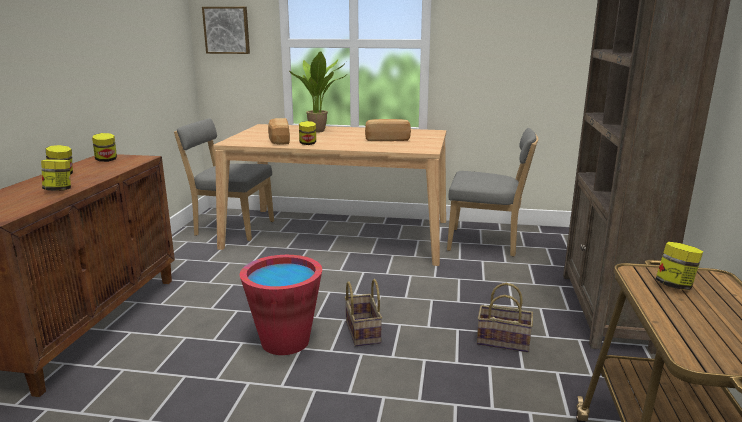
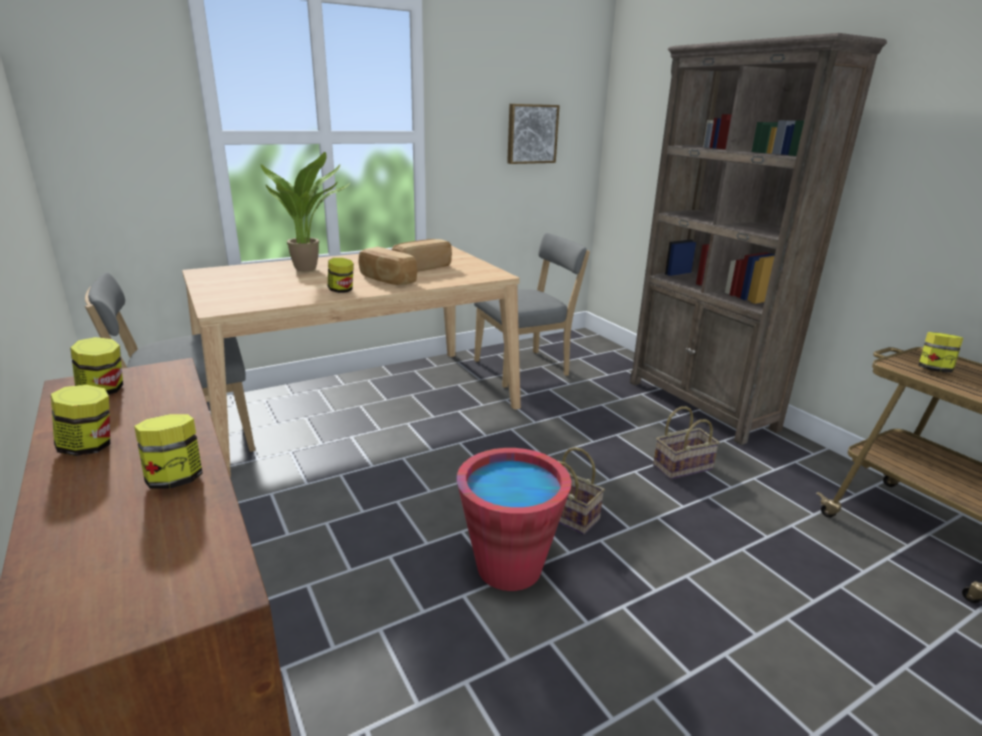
camera: 40 degrees left, 5 degrees up
picture [202,7,250,54] -> picture moved to [507,104,560,164]
bread [268,118,290,145] -> bread moved to [359,247,417,285]

